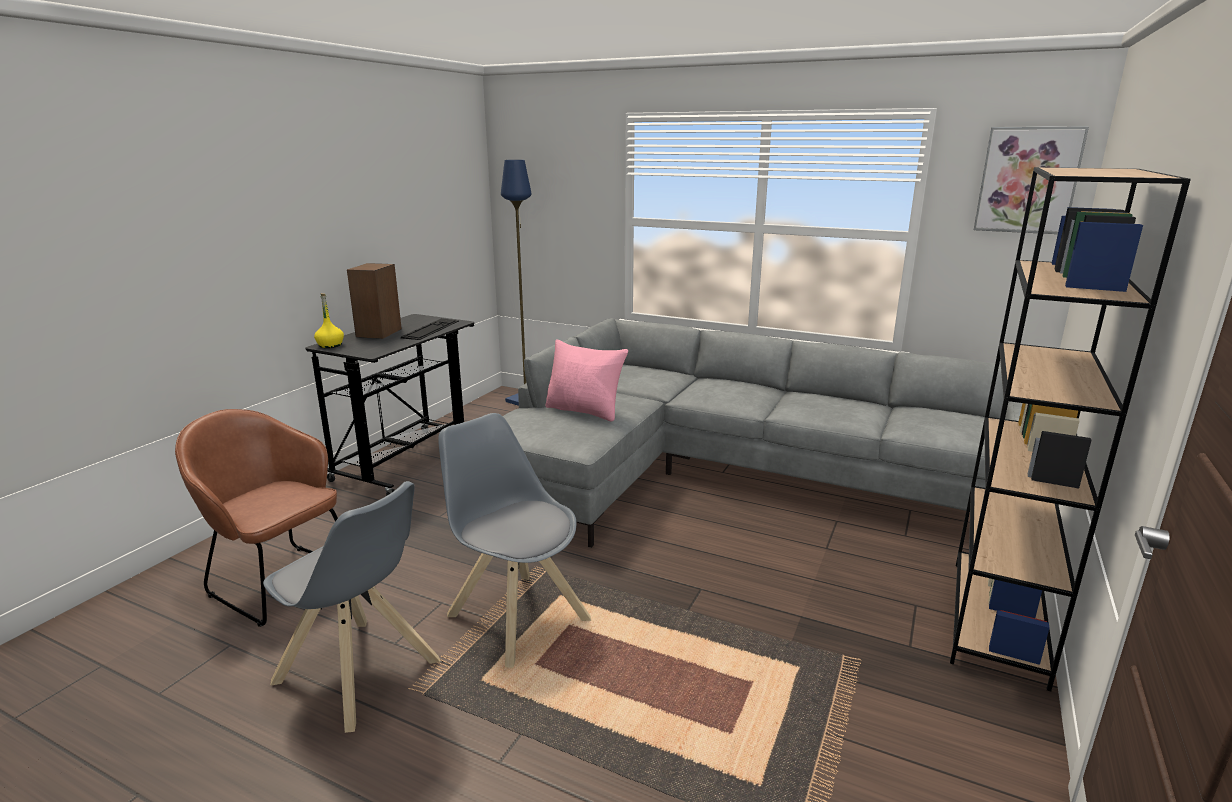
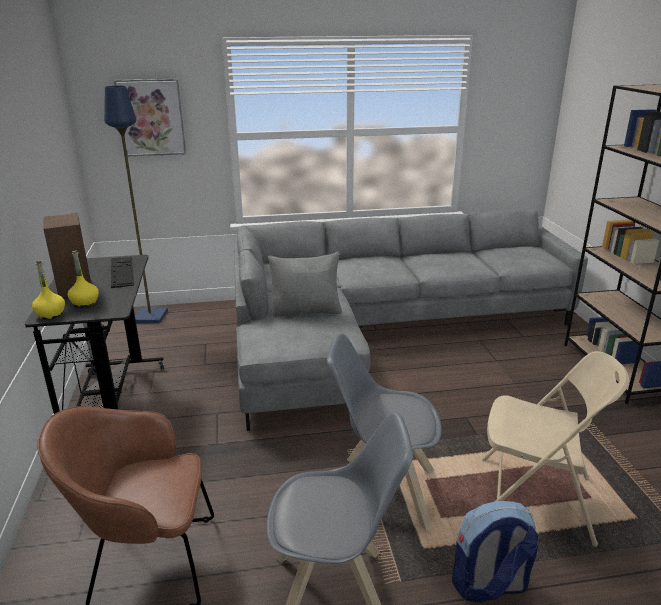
camera: 35 degrees left, 5 degrees up
pink pillow [545,339,628,422] -> grey pillow [268,252,342,317]
picture [974,127,1089,234] -> picture moved to [114,79,186,156]
none -> yellow bottle [67,250,99,307]
none -> backpack [452,500,538,602]
none -> beige chair [482,351,629,547]

